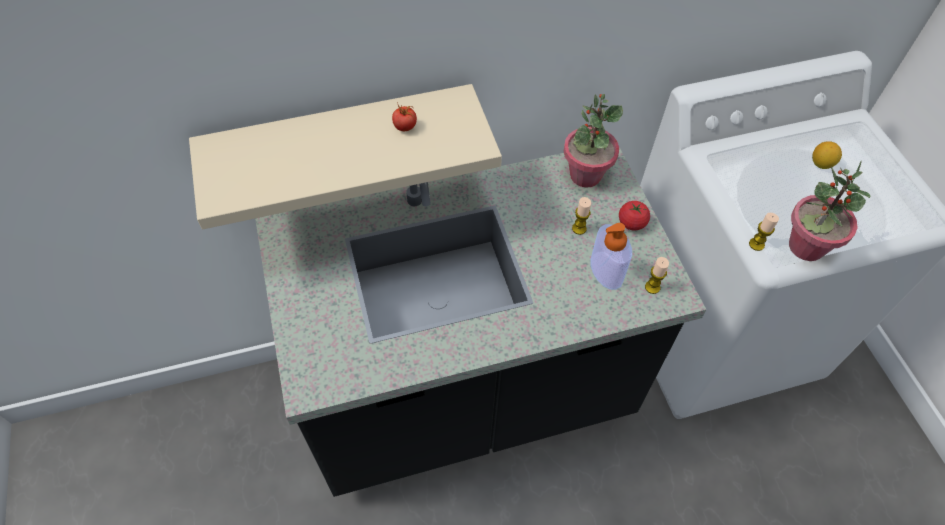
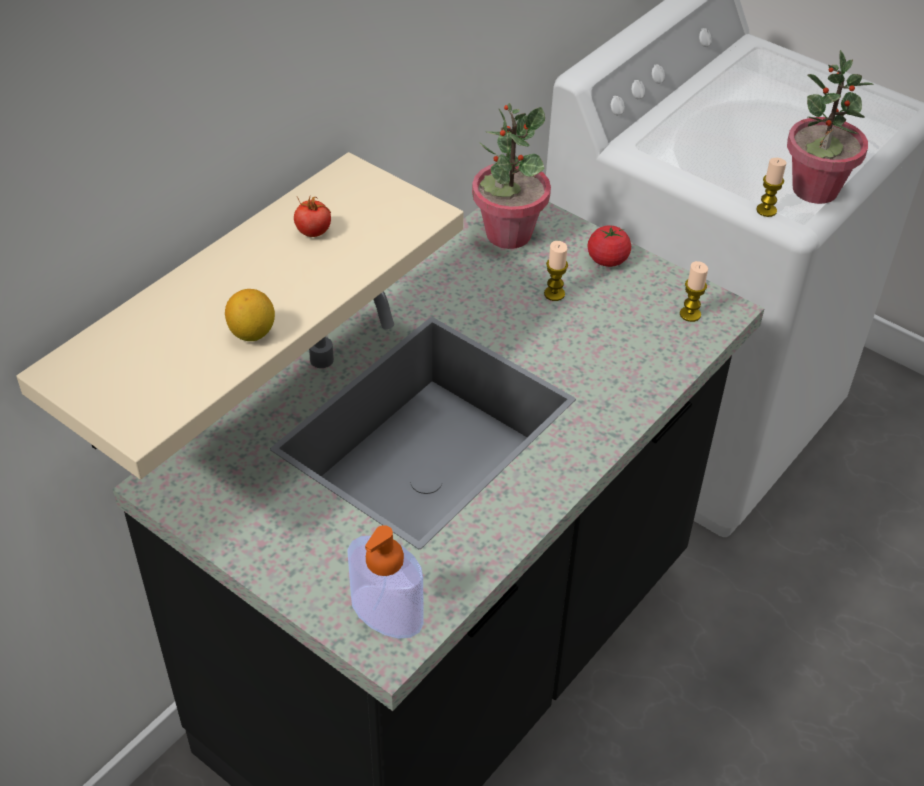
camera: 35 degrees left, 10 degrees down
soap dispenser [591,223,632,290] -> soap dispenser moved to [347,525,424,639]
lemon [812,141,842,169] -> lemon moved to [225,289,275,341]

